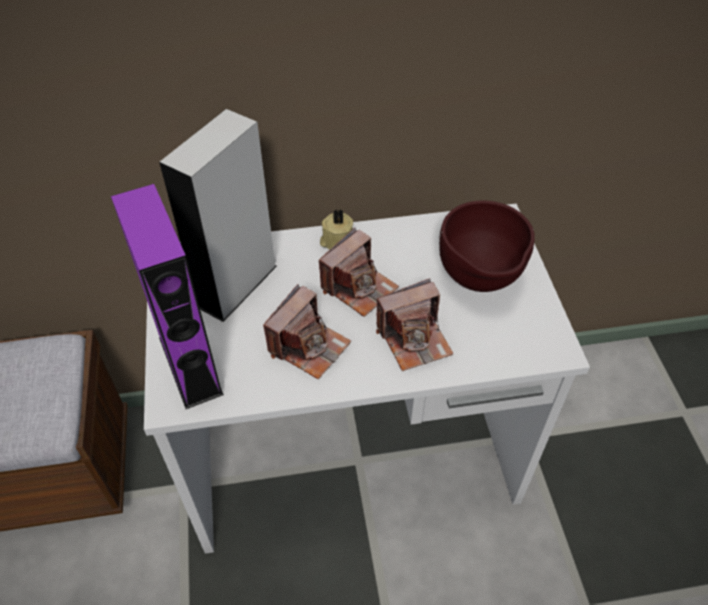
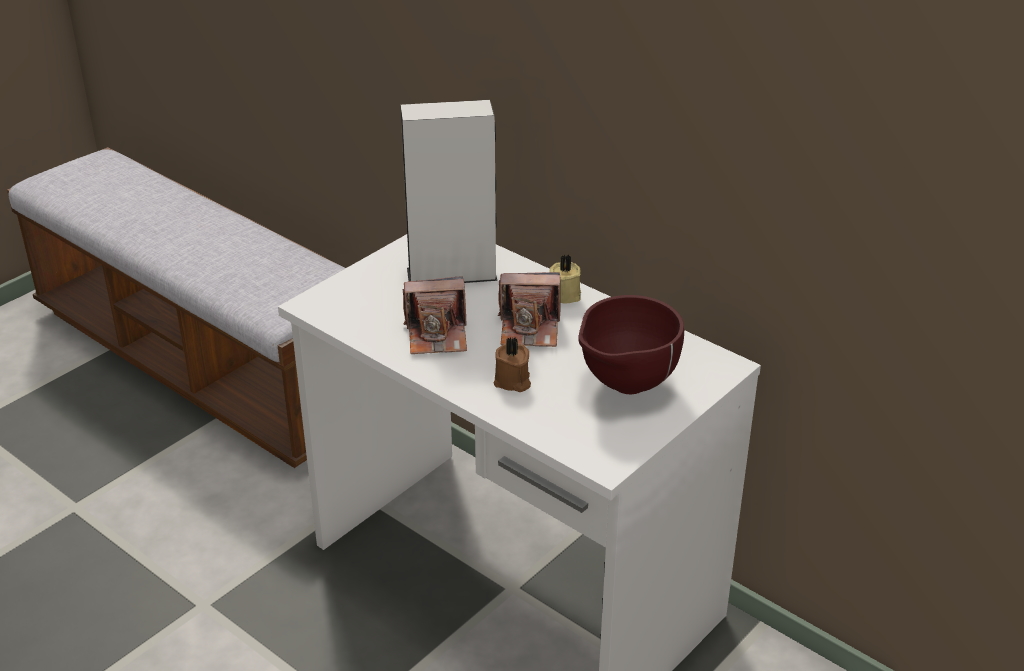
camera: 50 degrees right, 15 degrees down
purple speaker [111,184,224,409] -> none
camera [376,279,454,371] -> brown candle [494,337,531,392]

